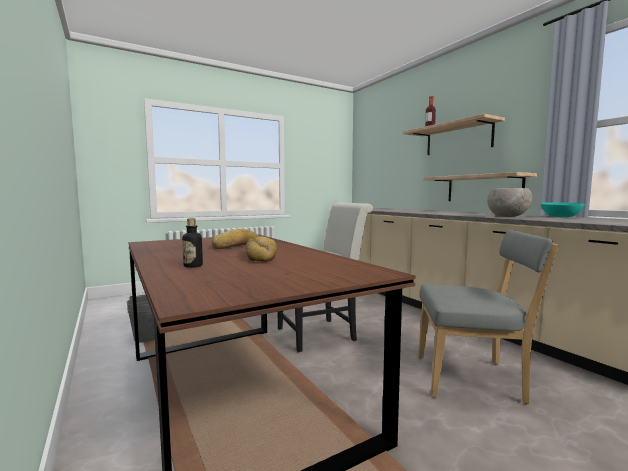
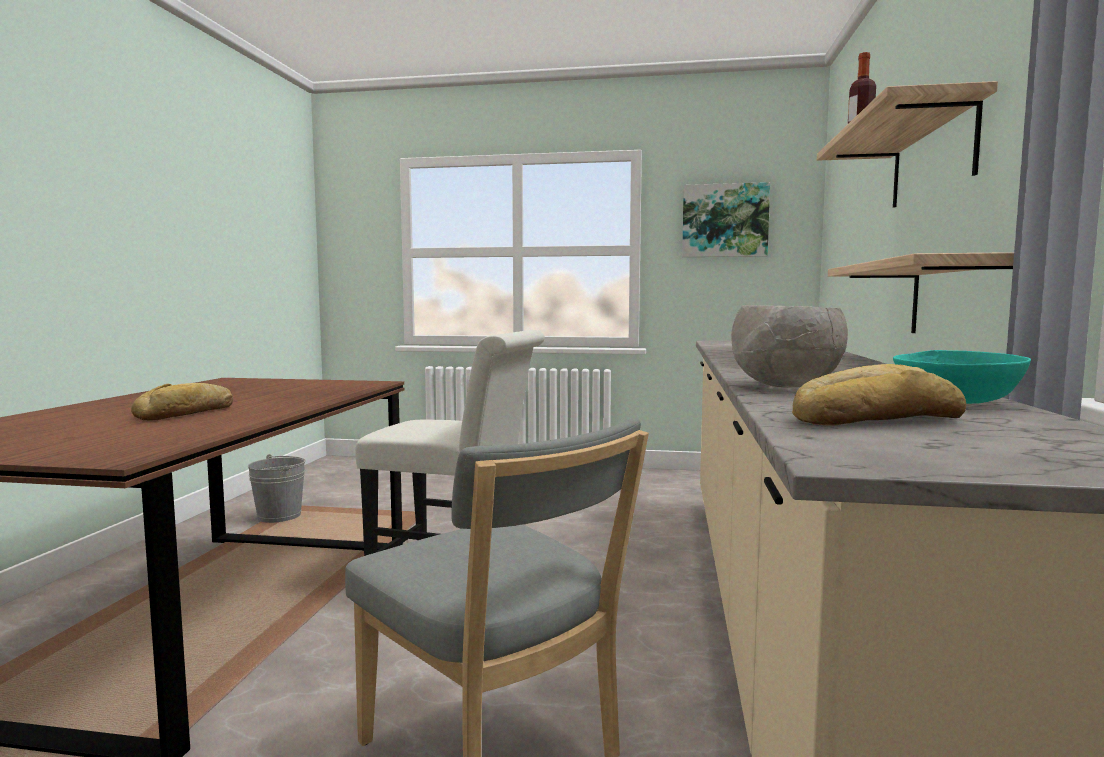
camera: 40 degrees right, 0 degrees up
bottle [182,218,203,268] -> none
bread [212,229,259,249] -> bread moved to [792,364,966,426]
none -> picture [682,182,770,257]

